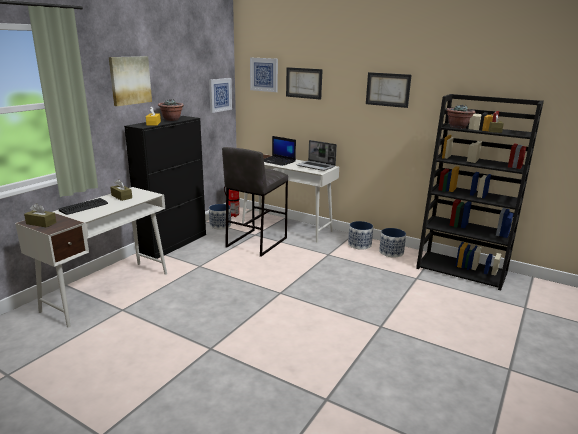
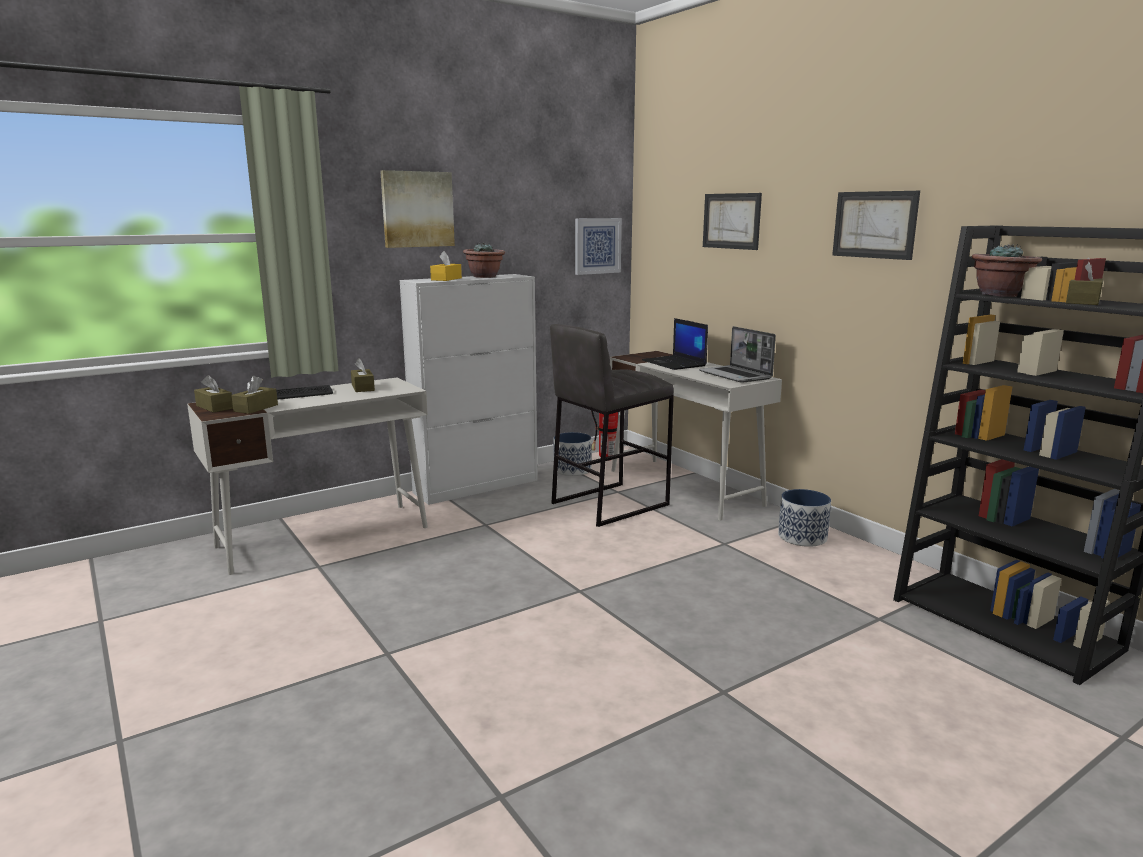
camera: 25 degrees right, 5 degrees down
black cabinet [124,116,206,259] -> white cabinet [400,274,538,505]
picture [250,58,278,92] -> none
planter [379,228,406,257] -> none
none -> brown tissue box [231,376,278,414]

